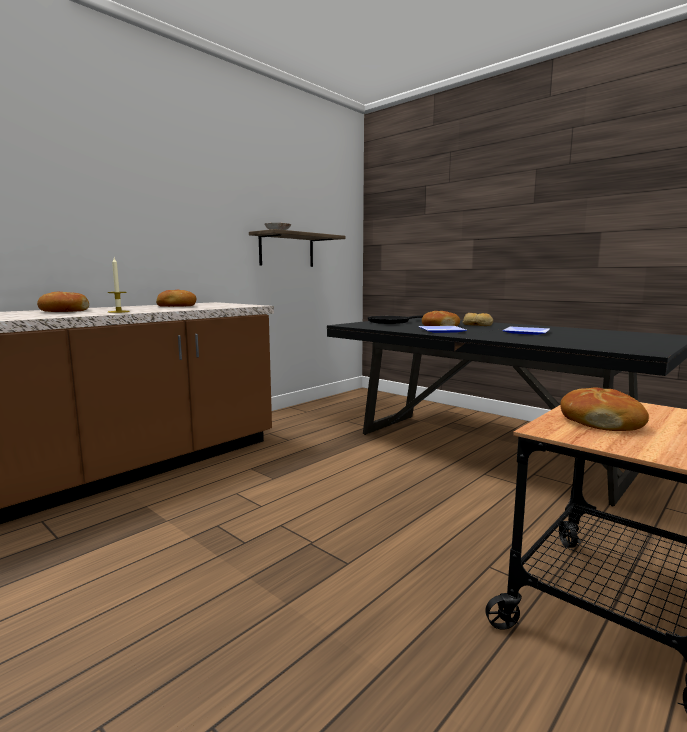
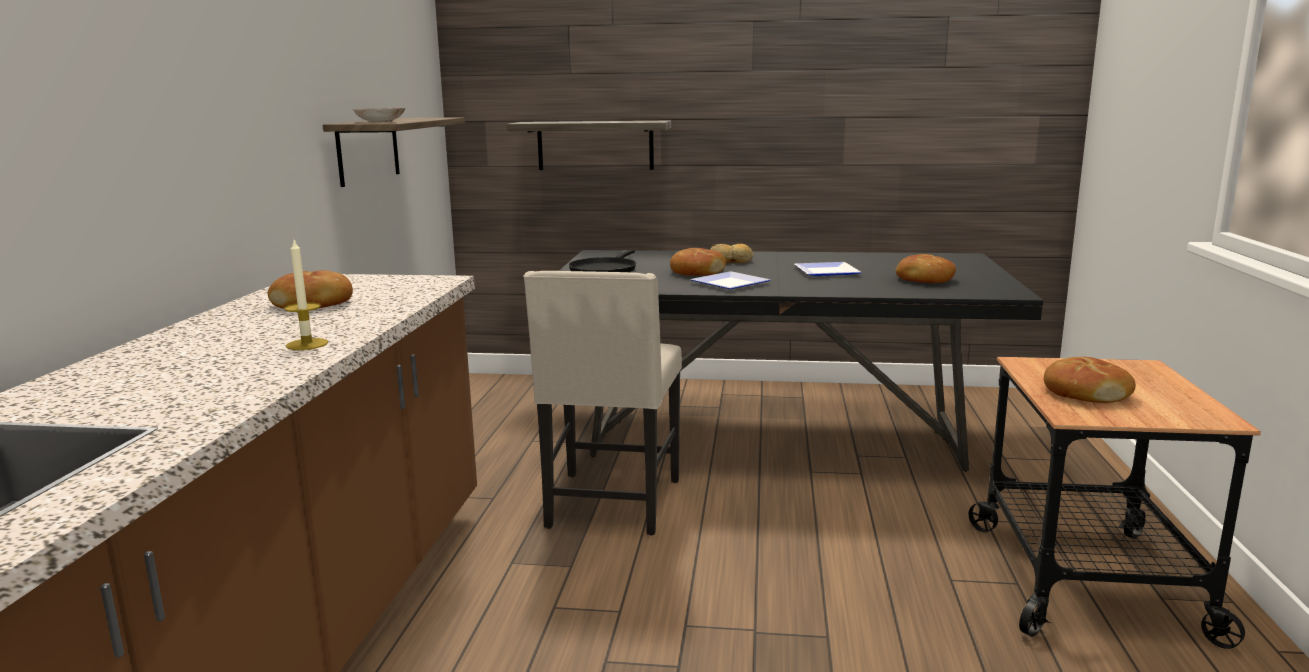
camera: 35 degrees left, 5 degrees up
bread [37,292,89,312] -> bread moved to [896,254,956,283]
none -> shelf [507,121,671,170]
none -> beige chair [523,271,682,536]

